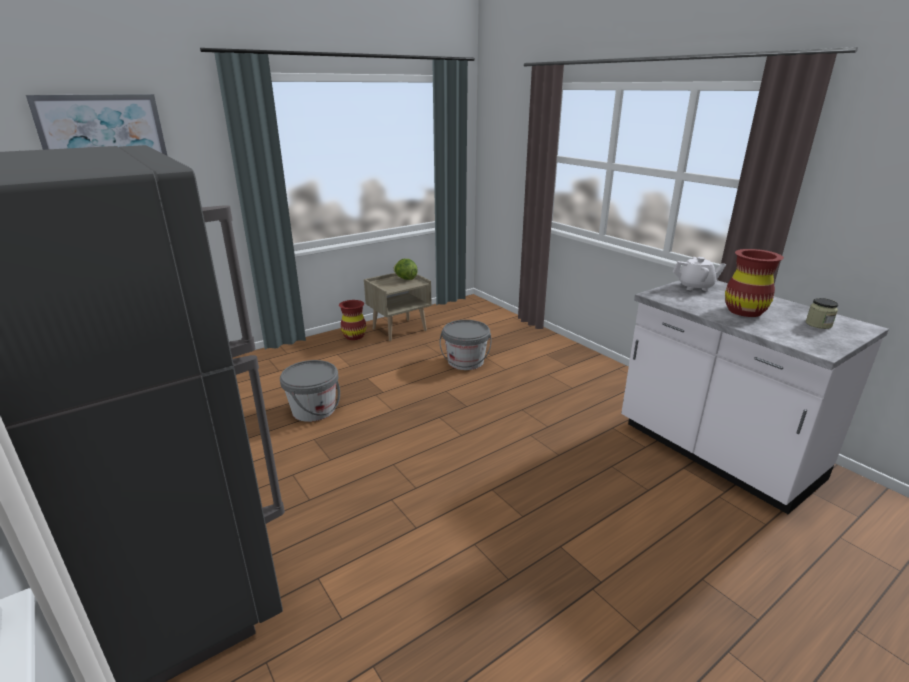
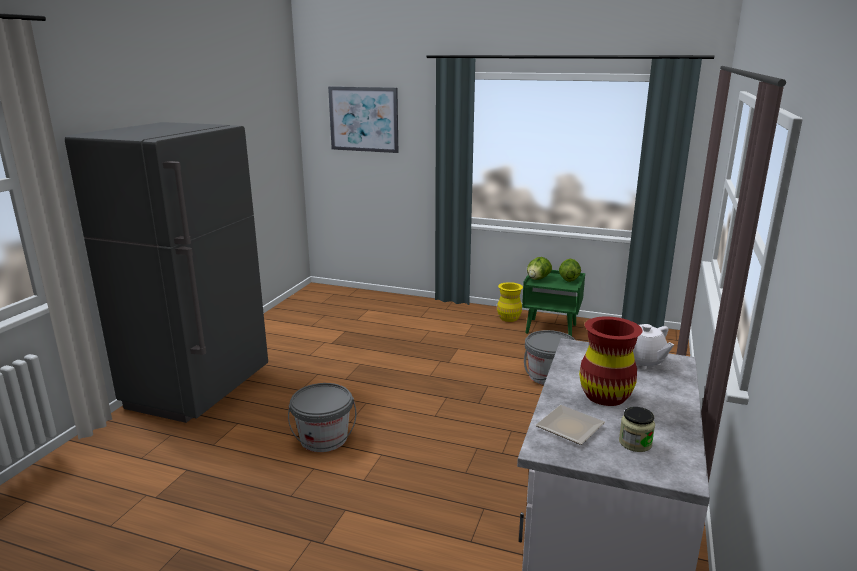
camera: 55 degrees right, 5 degrees down
grey bucket [280,360,340,422] -> grey bucket moved to [288,383,356,452]
red vase [339,300,366,340] -> yellow vase [497,282,523,322]
beige nightstand [364,273,432,341] -> green nightstand [522,270,585,336]
none -> lettuce [527,257,552,280]
none -> plate [536,405,605,445]

